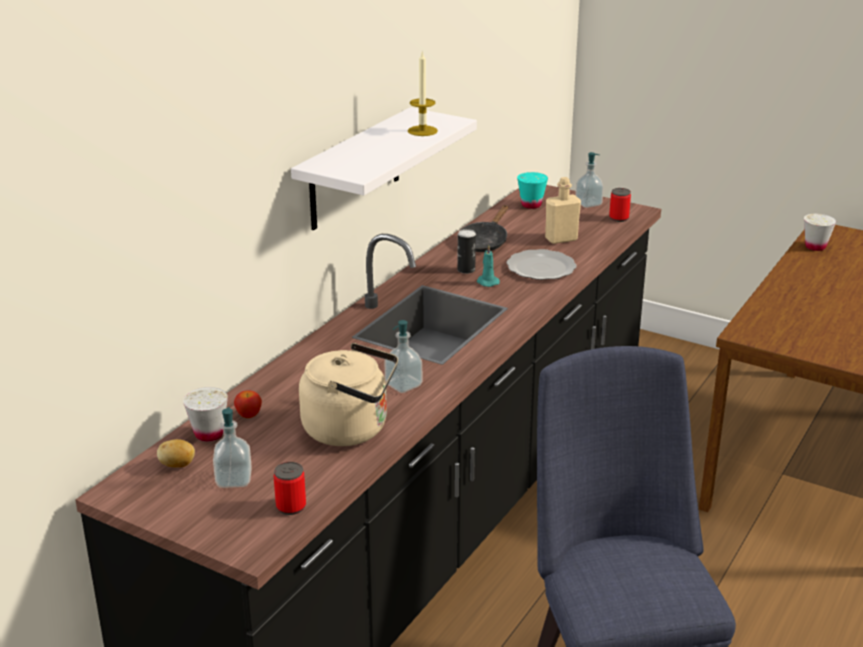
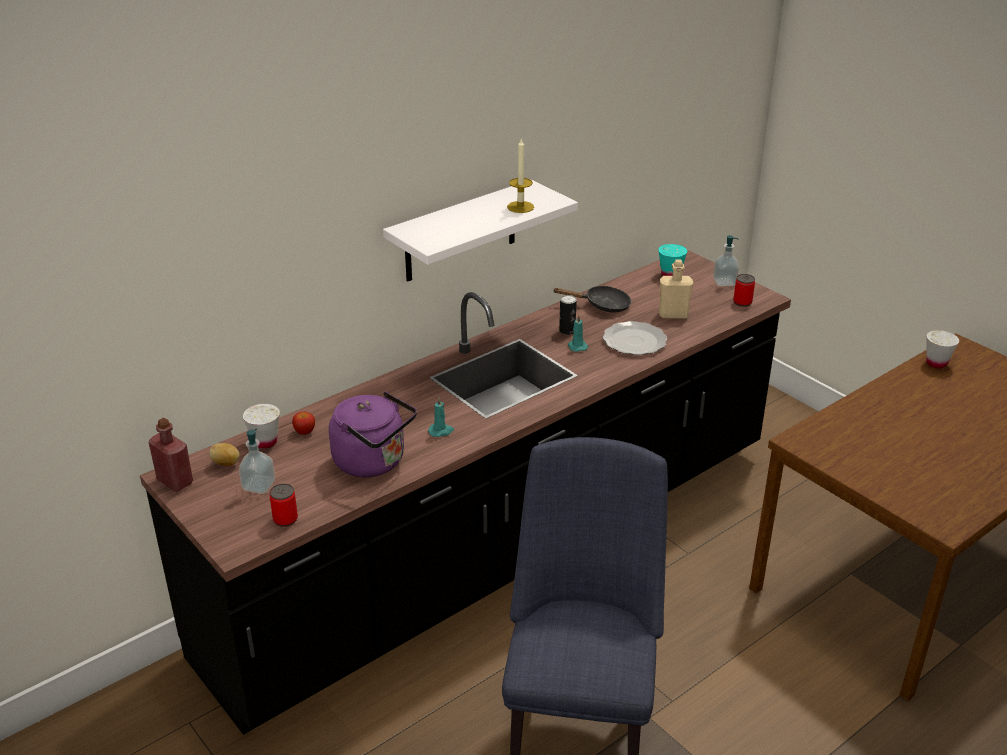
camera: 20 degrees right, 5 degrees up
beige kettle [299,343,398,446] -> purple kettle [329,391,417,477]
soap dispenser [385,320,422,393] -> turquoise candle [428,397,454,437]
black frying pan [459,205,508,252] -> black frying pan turned 135 degrees counterclockwise [554,286,631,313]
none -> red bottle [149,418,193,492]

